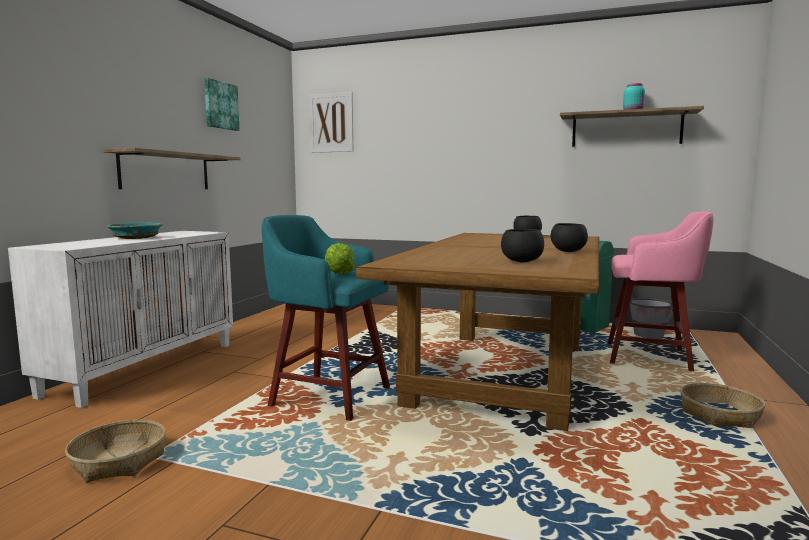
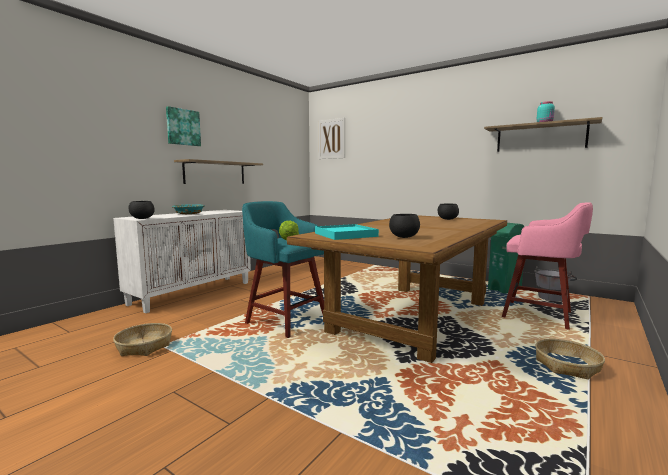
camera: 15 degrees right, 0 degrees up
picture [204,78,239,131] -> picture moved to [166,106,201,146]
black bowl [551,223,588,252] -> black bowl moved to [128,201,155,219]
none -> turquoise tray [315,224,379,240]

